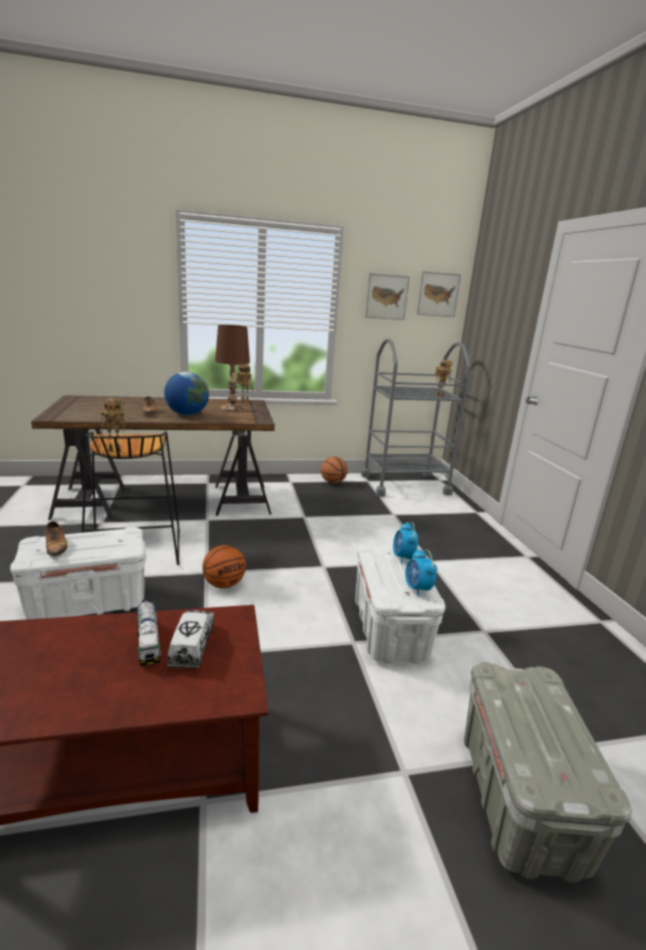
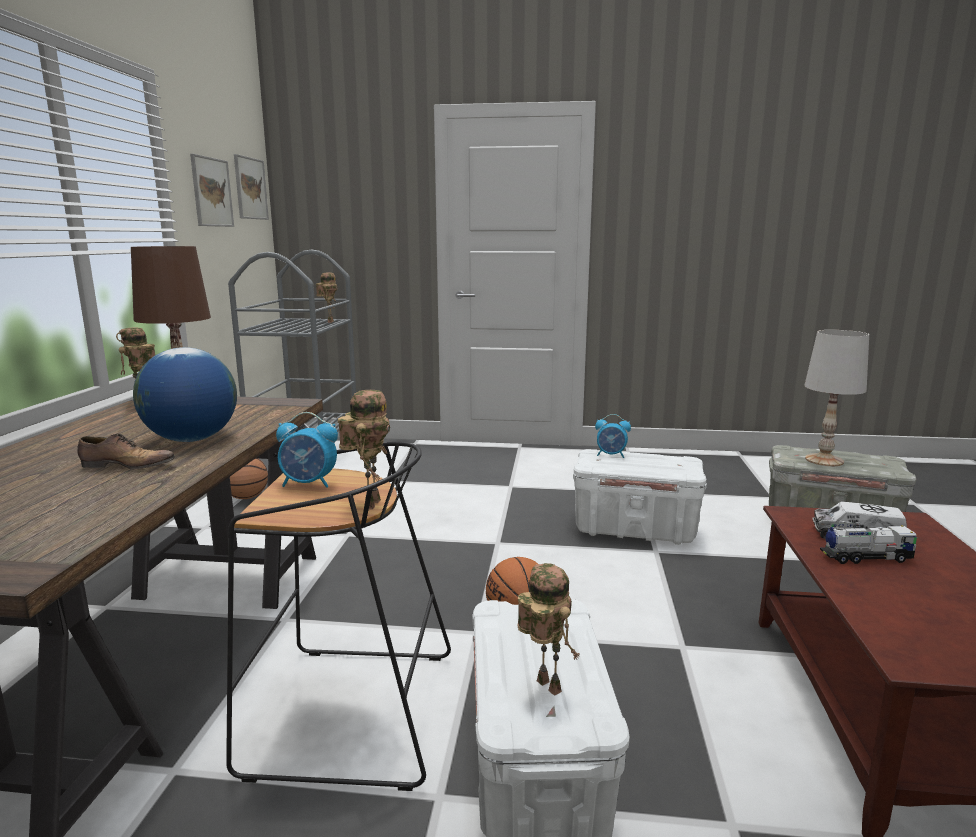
camera: 70 degrees left, 5 degrees down
shoe [44,521,67,559] -> toy robot [517,563,580,696]
alarm clock [405,549,437,597] -> alarm clock moved to [276,412,338,488]
none -> white table lamp [804,330,869,466]

